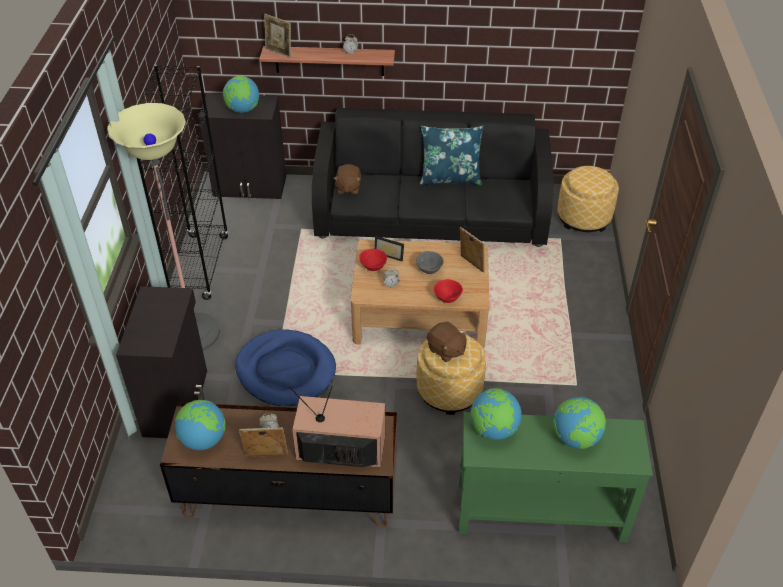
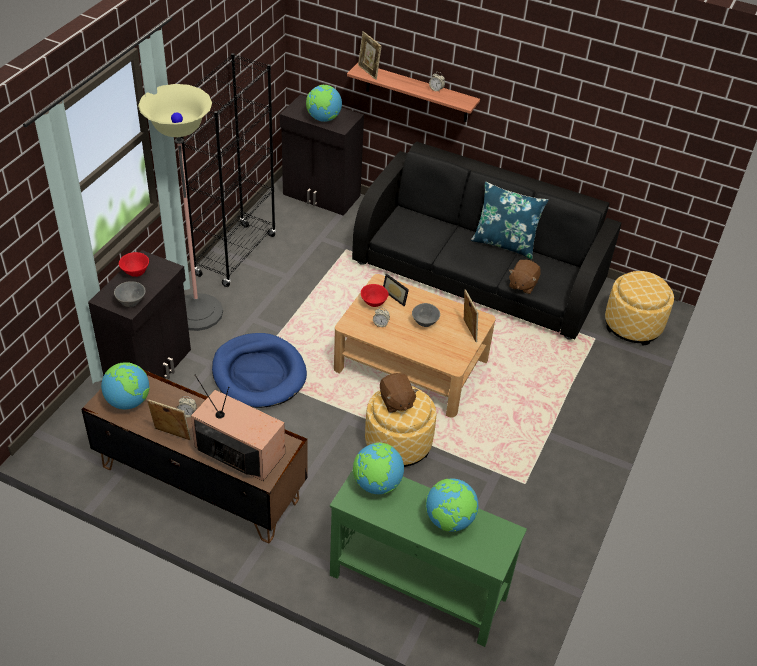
camera: 20 degrees right, 0 degrees up
brown plush toy [334,164,361,195] -> brown plush toy moved to [509,260,541,294]
red bowl [434,279,463,303] -> red bowl moved to [119,252,149,277]
none -> grey bowl [114,281,146,307]

